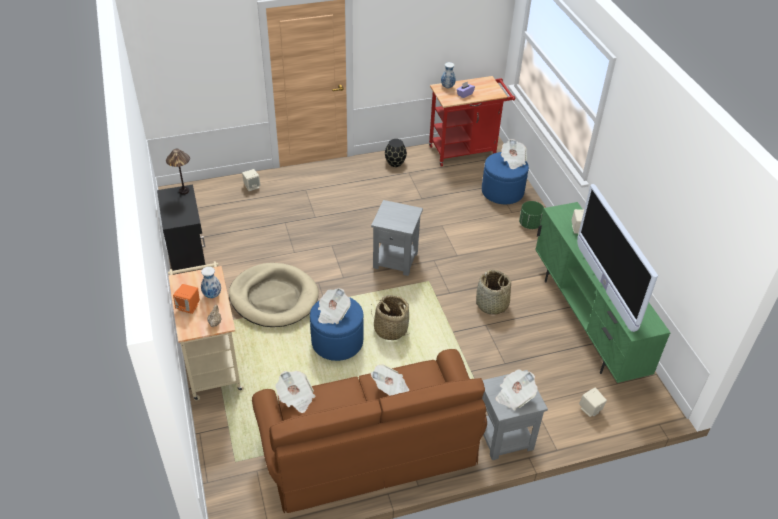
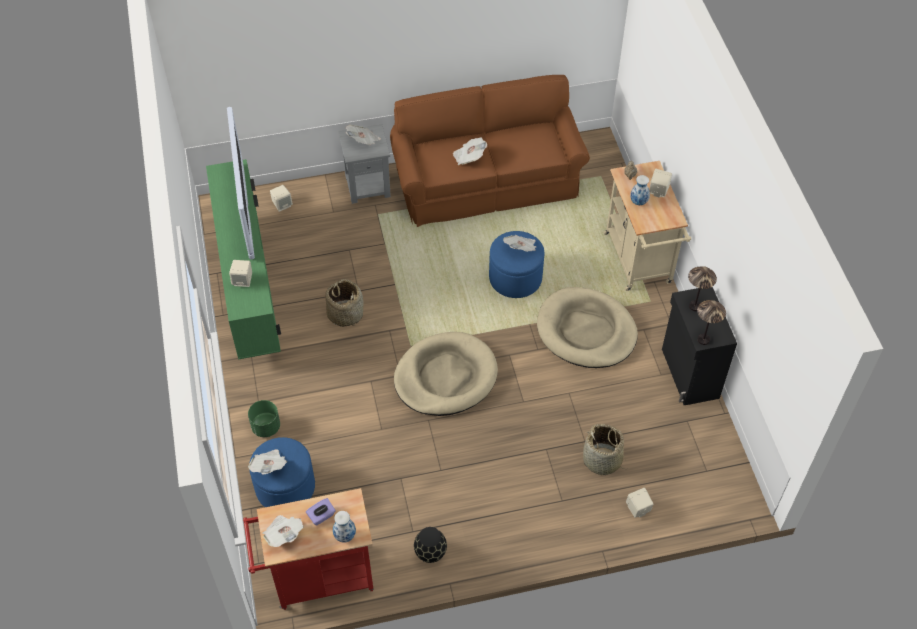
camera: 175 degrees left, 10 degrees up
orange speaker [173,284,200,314] -> beige speaker [649,169,672,198]
newspaper [275,371,315,413] -> newspaper moved to [262,515,304,547]
grey side table [371,200,423,276] -> beige dog bed [394,332,498,416]
basket [371,295,409,340] -> basket moved to [582,424,625,475]
none -> table lamp [688,266,717,311]

